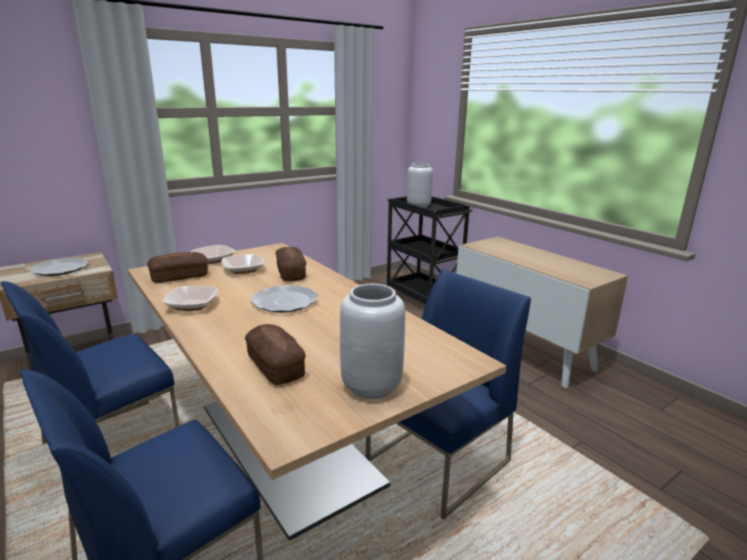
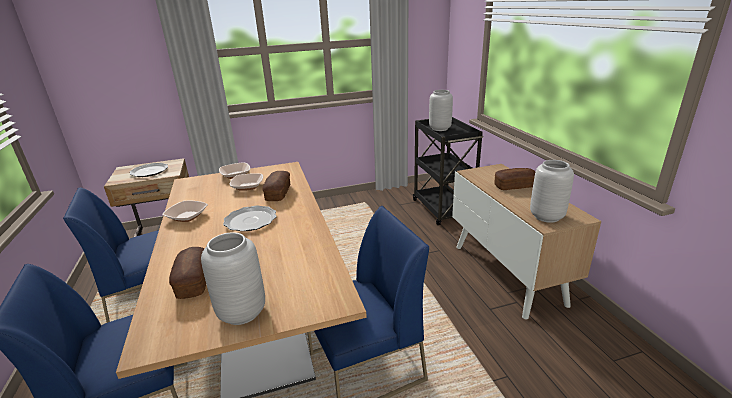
camera: 20 degrees right, 5 degrees up
bread [147,252,208,283] -> bread moved to [495,168,535,190]
none -> grey vase [530,160,574,223]

